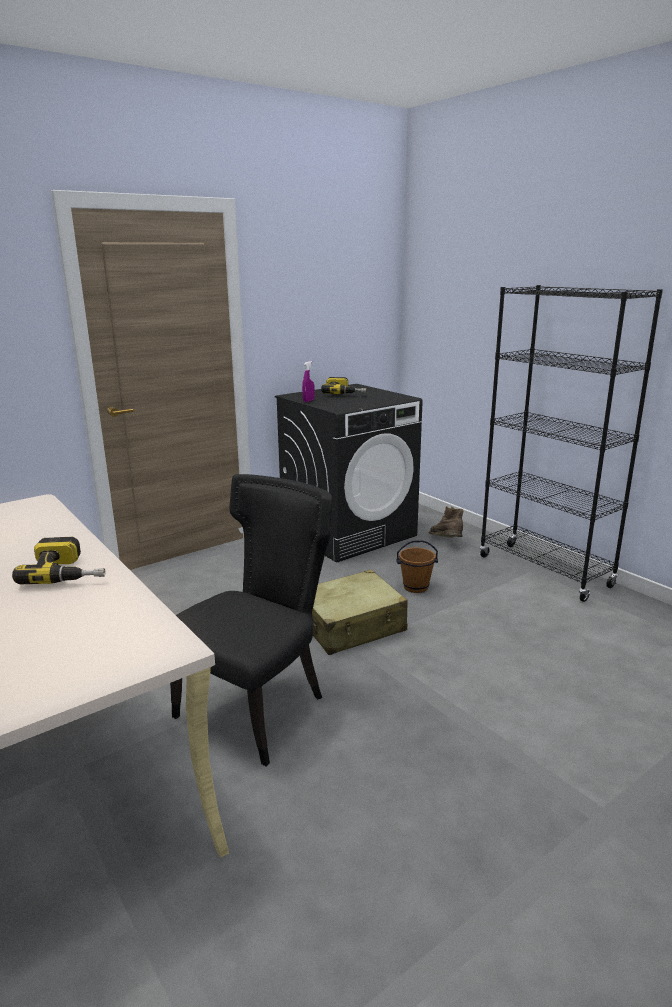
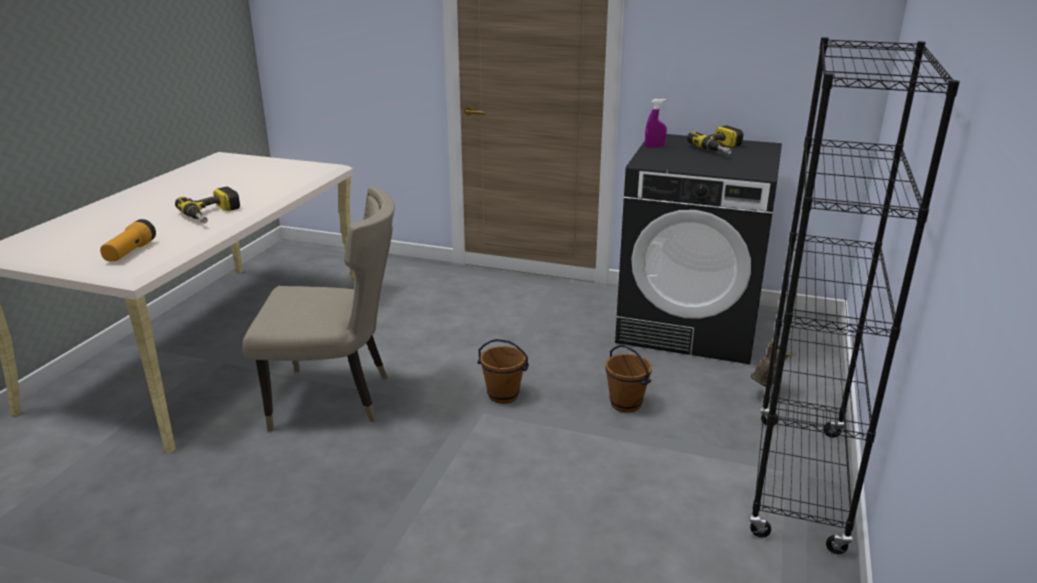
camera: 55 degrees right, 5 degrees up
black chair [170,474,332,767] -> beige chair [242,186,395,432]
beige suitcase [312,570,407,655] -> brown bucket [477,339,529,404]
none -> flashlight [100,219,156,262]

